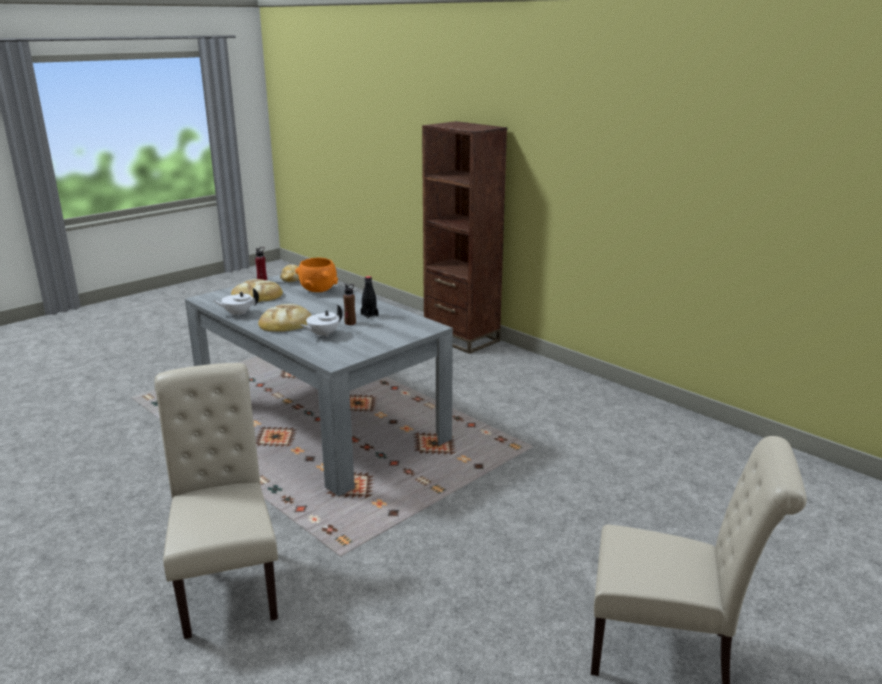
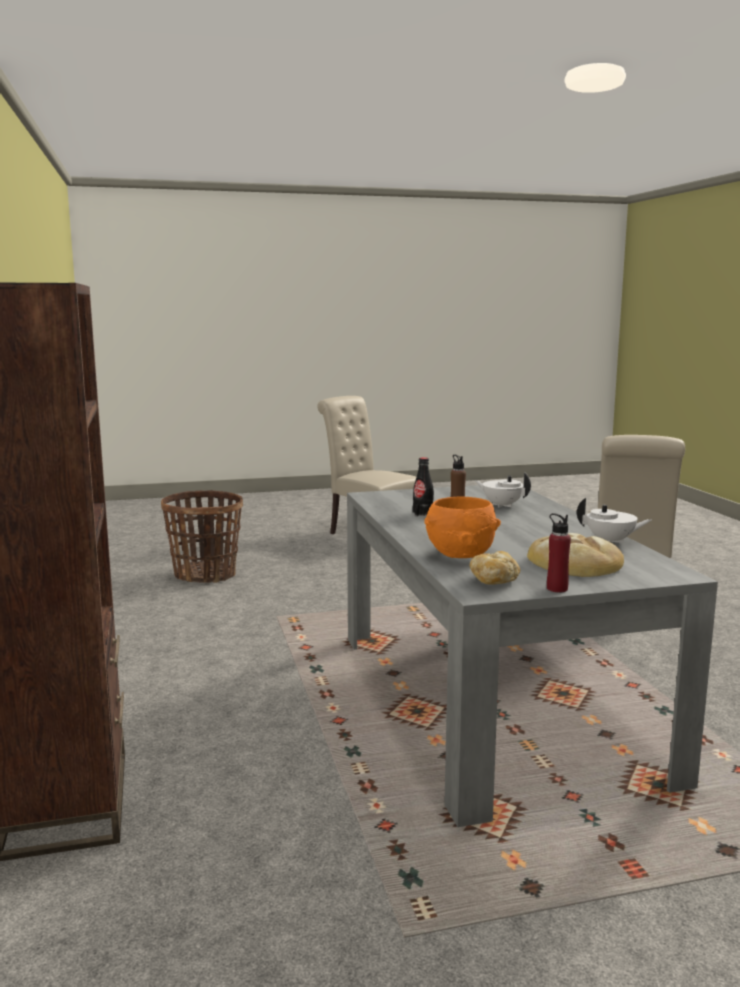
camera: 150 degrees left, 10 degrees down
bread [258,304,311,332] -> none
white teapot [301,305,343,337] -> white teapot turned 135 degrees counterclockwise [475,472,531,508]
none -> basket [161,490,243,583]

